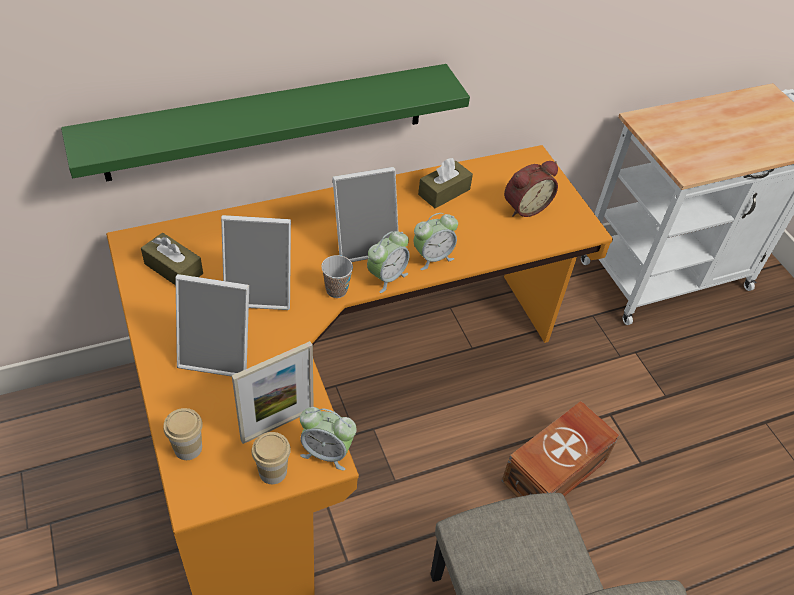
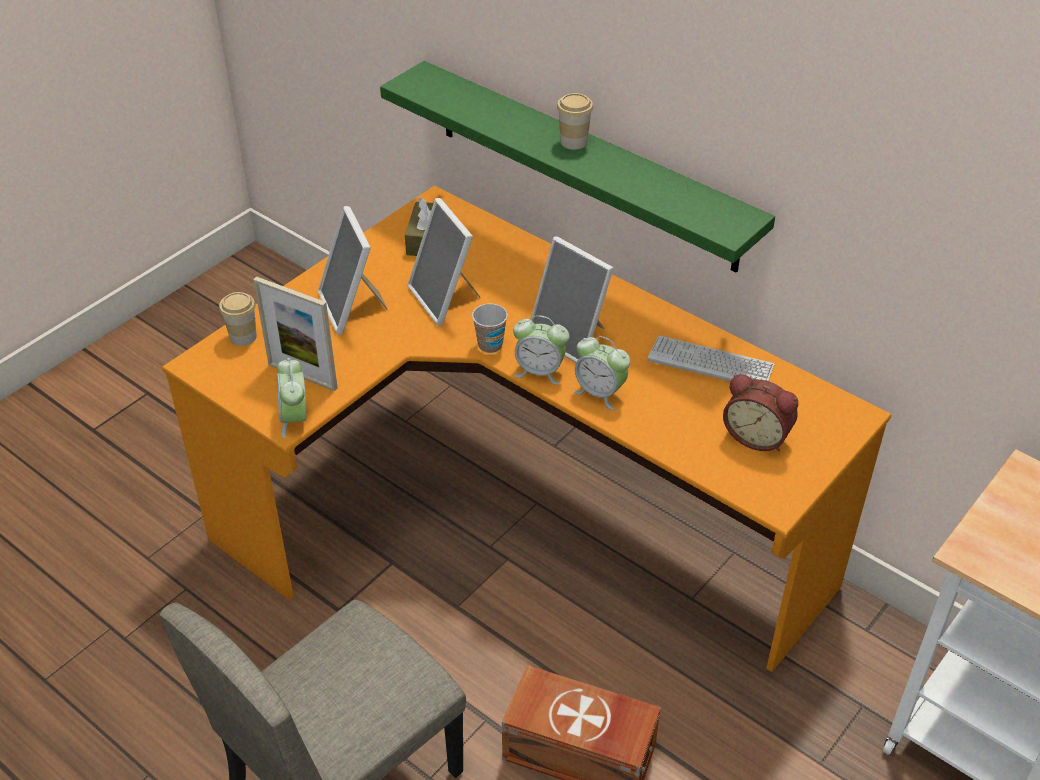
camera: 65 degrees right, 5 degrees down
cup [251,432,291,484] -> cup moved to [557,93,593,150]
brown tissue box [418,158,473,208] -> keyboard [648,335,775,381]

